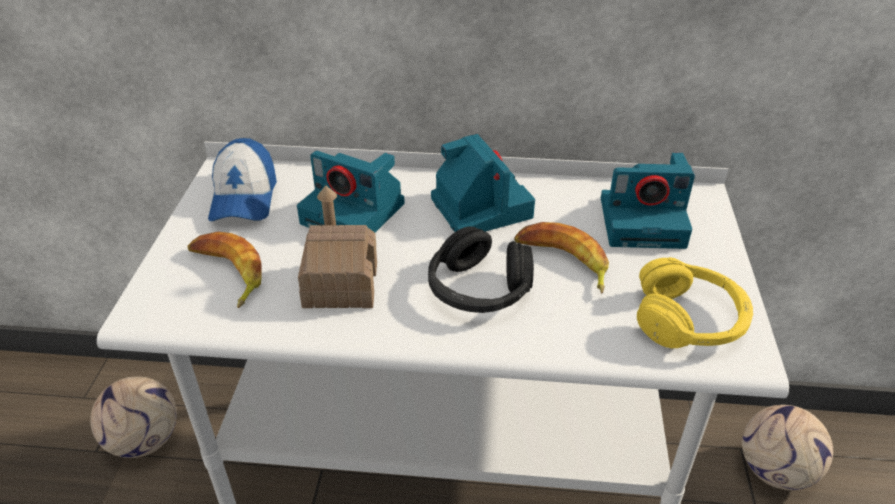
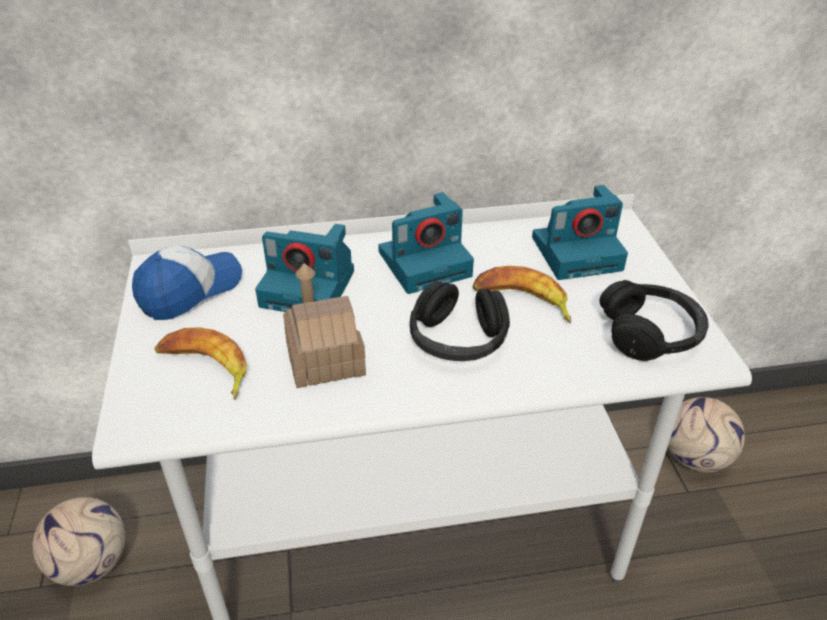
camera: 15 degrees left, 0 degrees up
cap [208,138,277,221] -> cap turned 120 degrees counterclockwise [132,245,242,320]
camera [431,134,535,232] -> camera turned 105 degrees clockwise [378,192,474,294]
yellow headphones [637,257,753,348] -> black headphones [599,280,709,361]

